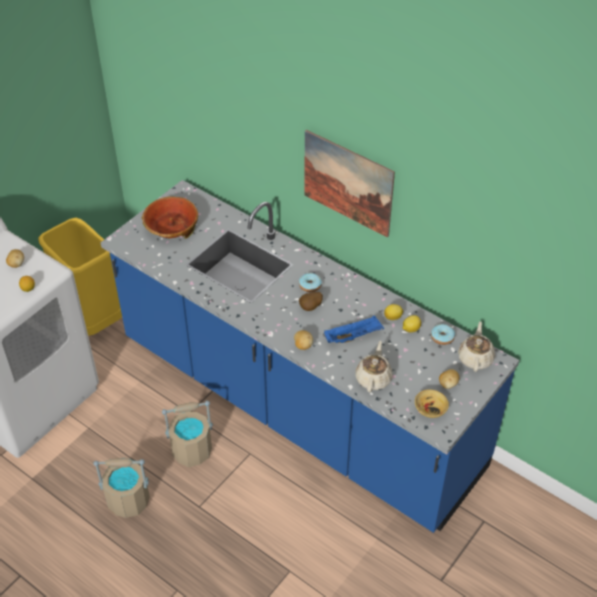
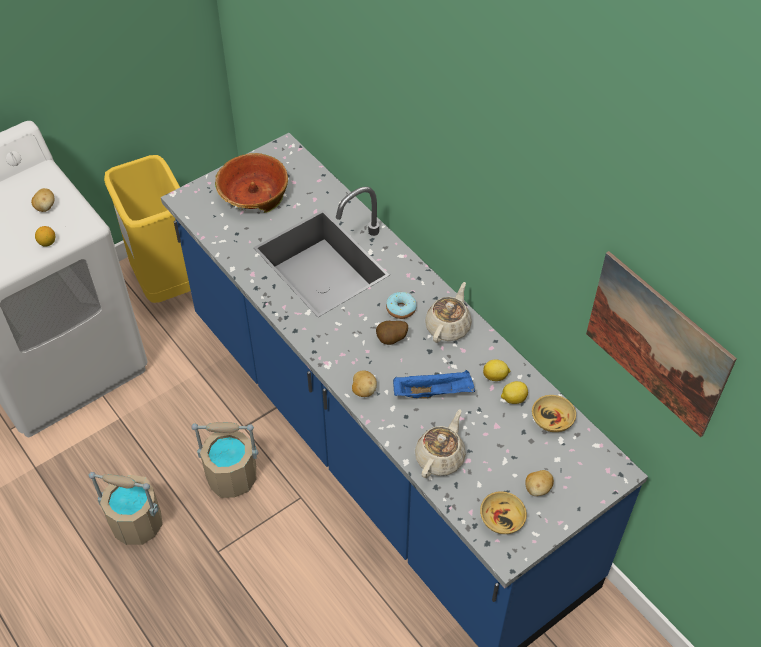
camera: 15 degrees right, 5 degrees up
picture [304,130,395,238] -> picture moved to [586,251,737,437]
donut [431,324,455,345] -> beige bowl [532,395,576,432]
beige teapot [458,321,495,372] -> beige teapot moved to [425,282,472,343]

